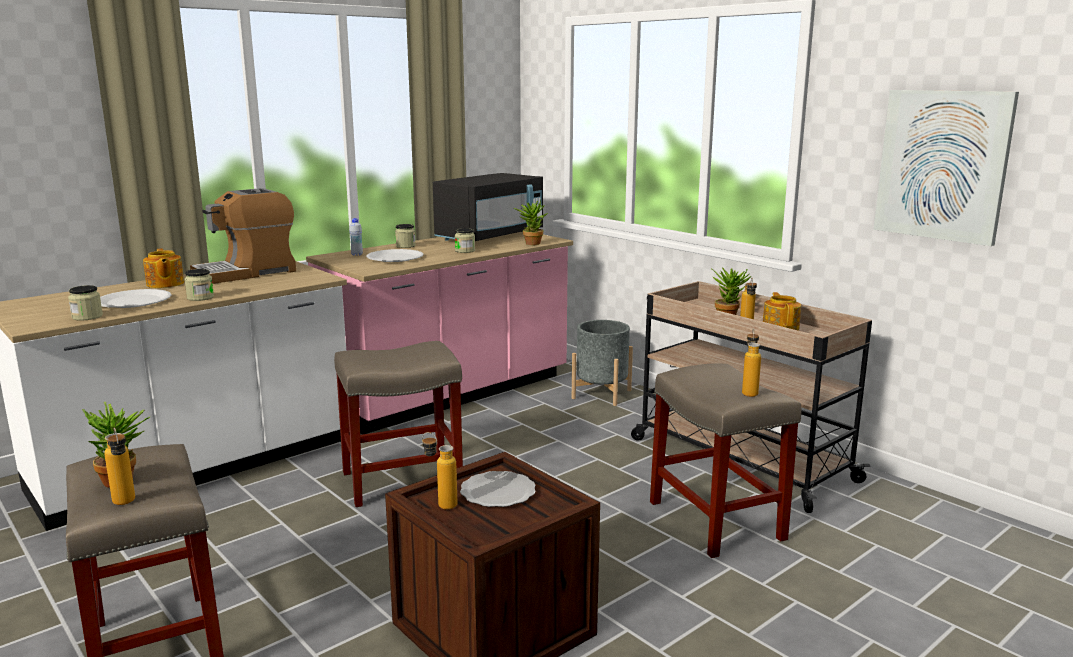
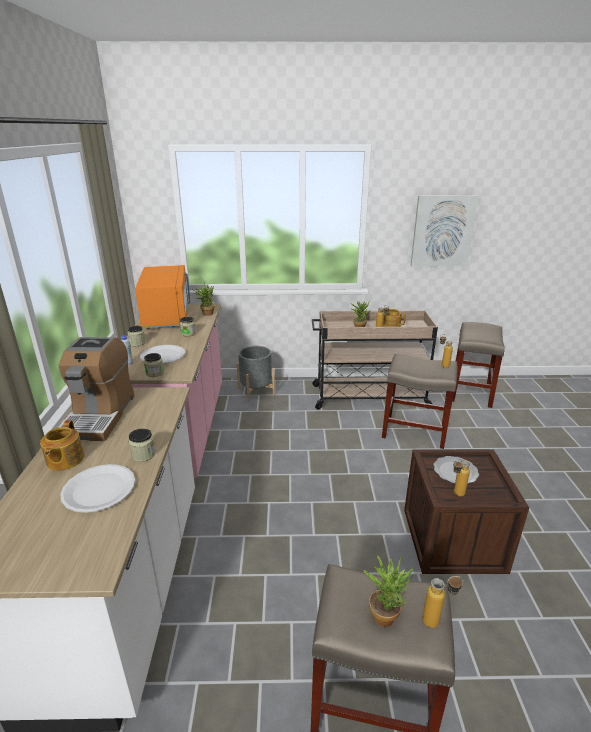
camera: 50 degrees left, 10 degrees up
jar [68,285,103,321] -> jar moved to [144,353,164,377]
teapot [143,248,184,288] -> teapot turned 75 degrees clockwise [40,420,84,471]
beige stool [334,341,463,507] -> beige stool moved to [452,322,505,408]
black microwave [433,173,543,241] -> orange microwave [135,265,190,329]

